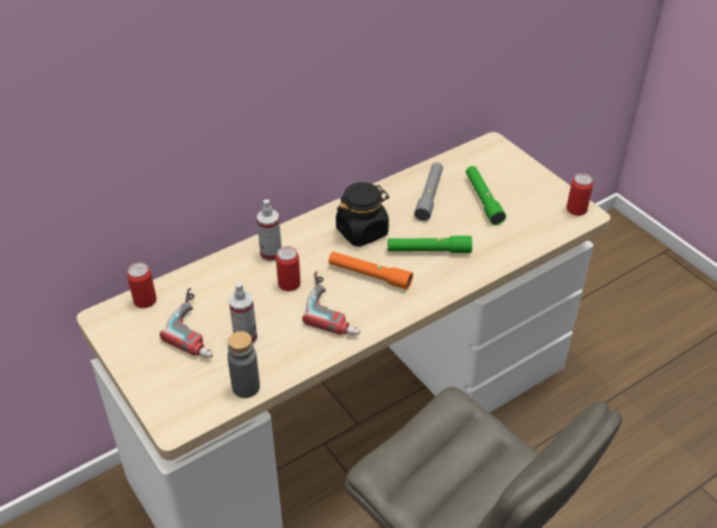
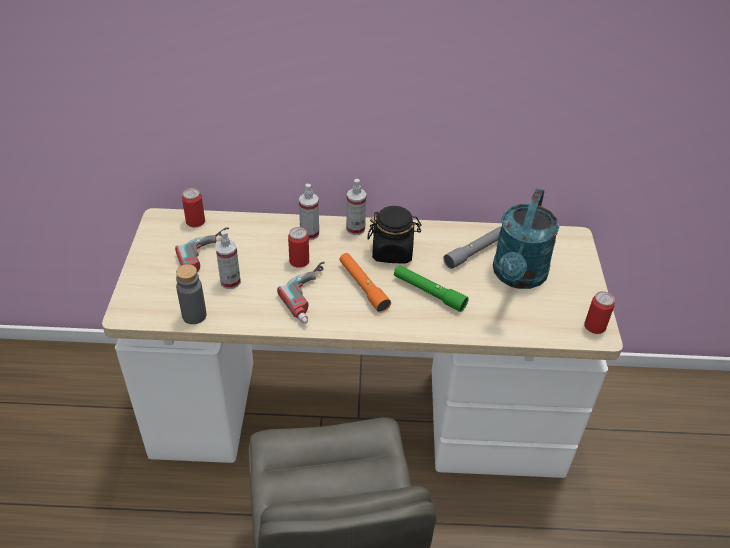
camera: 35 degrees right, 0 degrees up
green flashlight [466,166,506,225] -> turquoise watering can [493,188,559,289]
none -> spray bottle [346,179,367,235]

